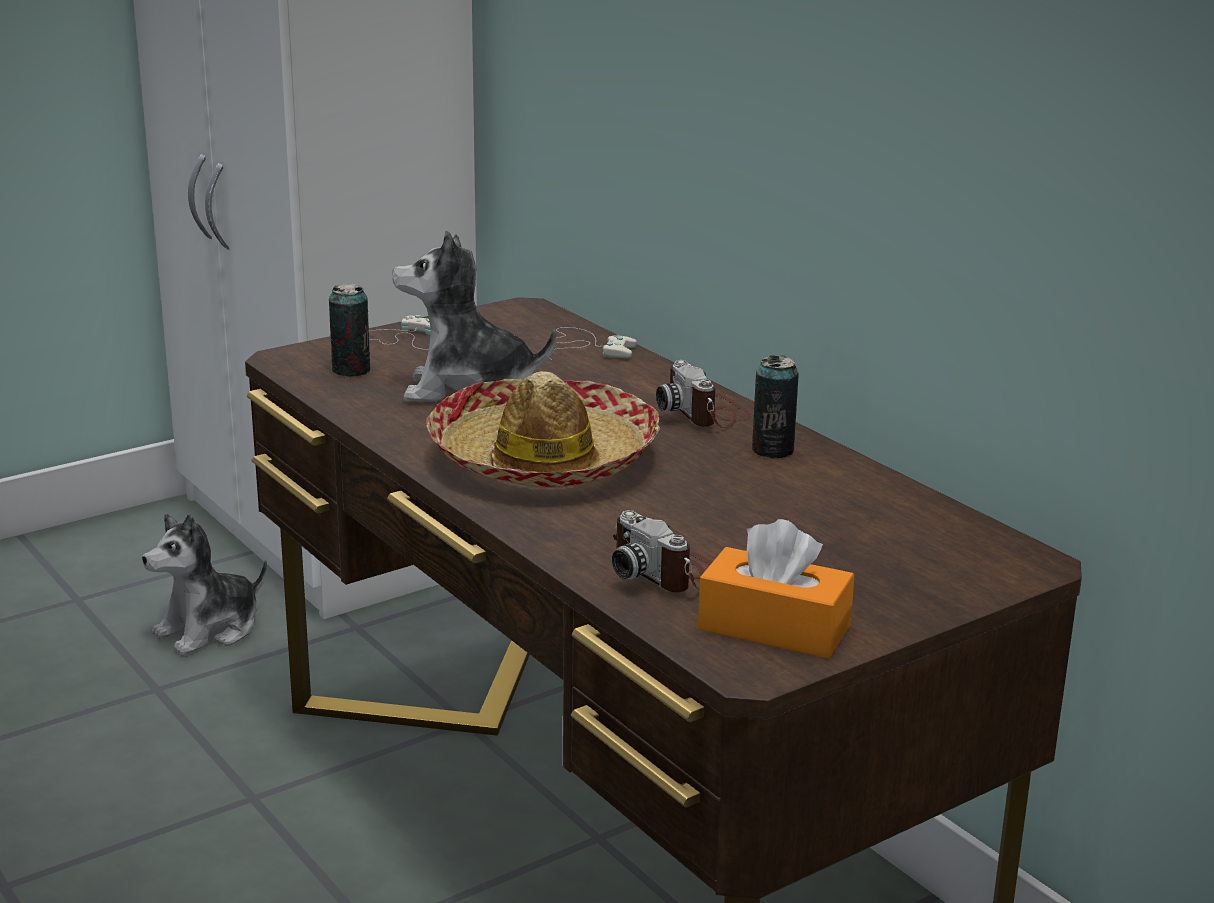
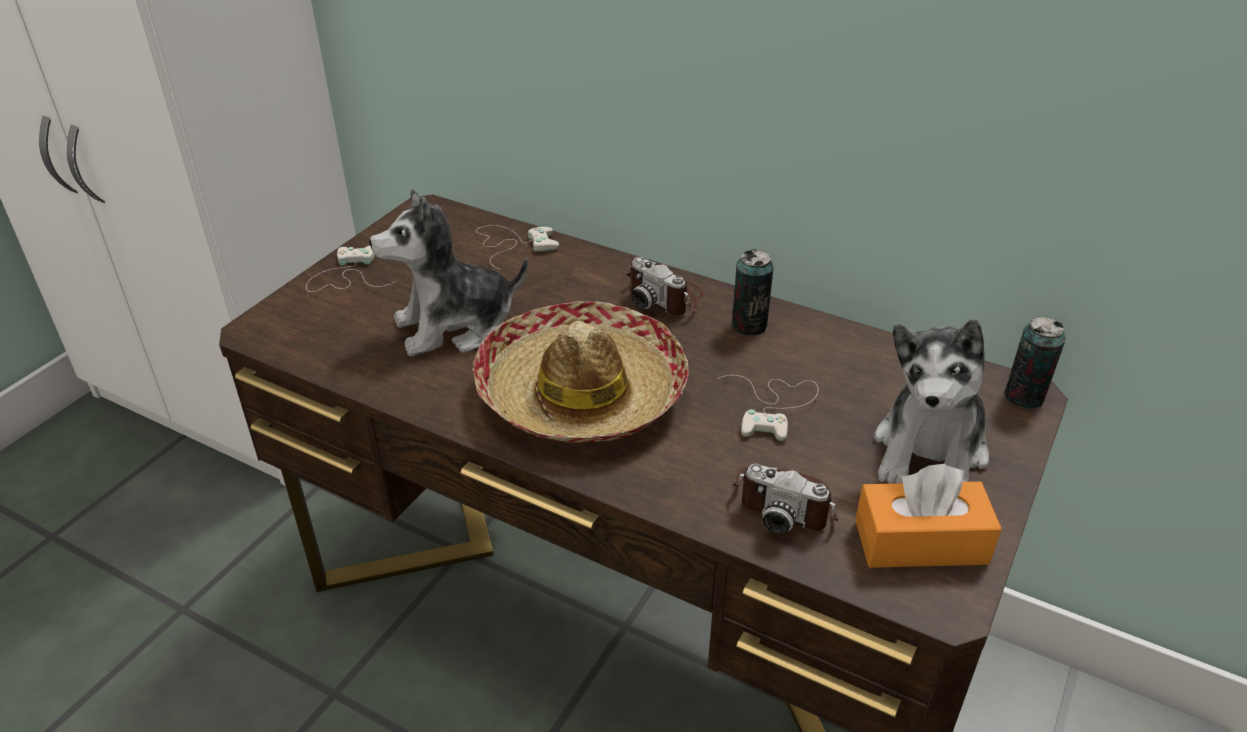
camera: 25 degrees left, 15 degrees up
plush toy [142,513,267,656] -> plush toy moved to [874,319,989,484]
can [329,284,371,377] -> can moved to [1004,317,1065,409]
none -> white game controller [718,375,818,441]

